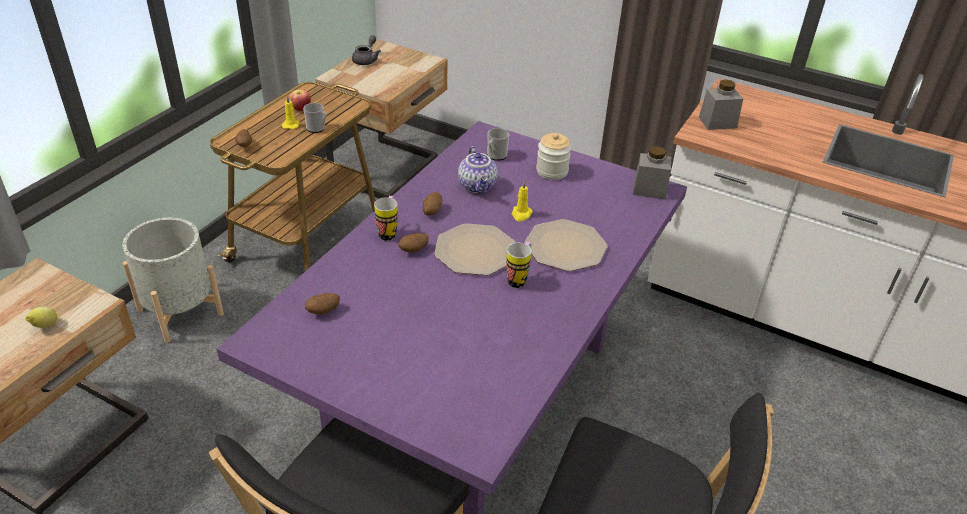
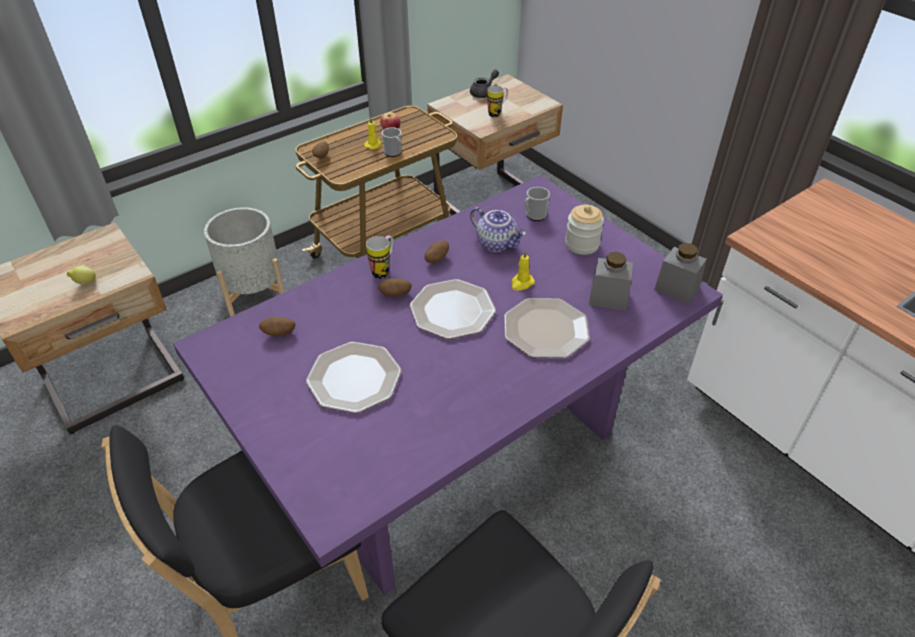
camera: 25 degrees right, 5 degrees up
teapot [458,146,498,194] -> teapot turned 60 degrees counterclockwise [470,207,526,252]
mug [506,242,532,288] -> mug moved to [487,86,508,117]
grey jar [699,79,743,130] -> grey jar moved to [589,252,633,311]
none -> plate [306,342,401,413]

